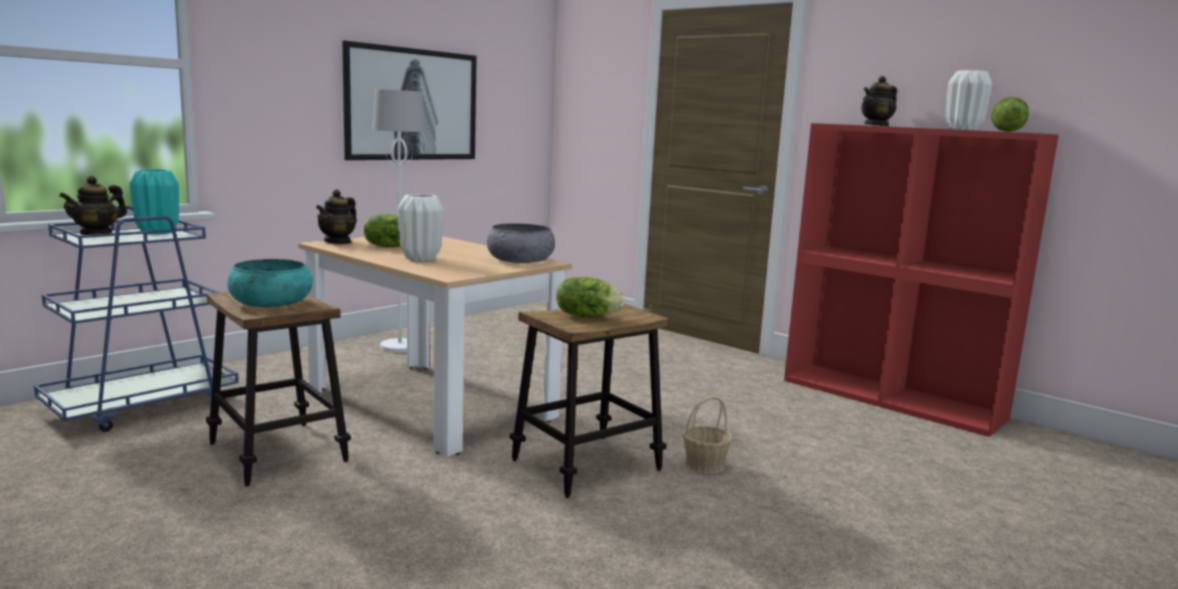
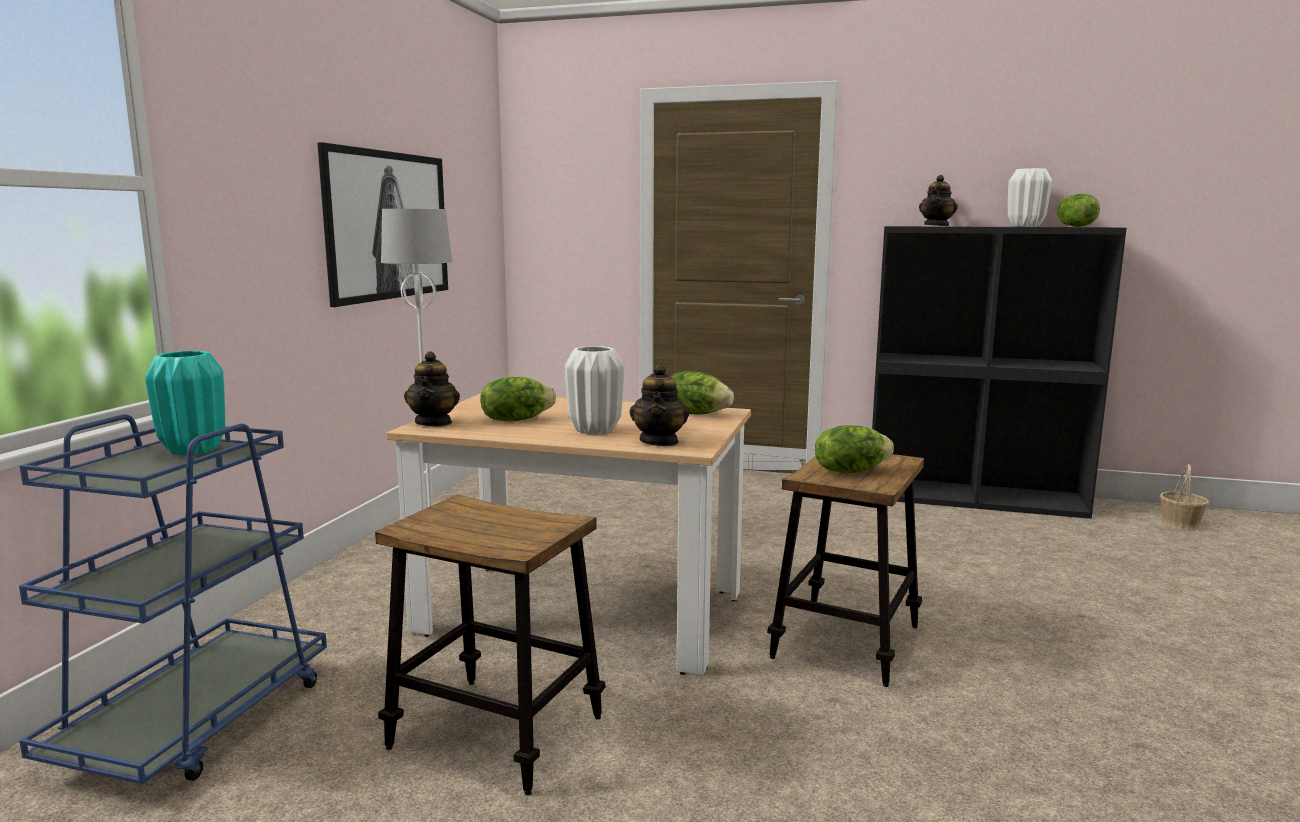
camera: 25 degrees left, 0 degrees up
teapot [59,176,127,235] -> teapot moved to [629,364,689,446]
turquoise bowl [227,259,313,307] -> none
grey bowl [487,223,555,263] -> lettuce [671,371,734,415]
basket [682,396,733,474] -> basket moved to [1160,464,1209,530]
red bookcase [784,123,1059,437] -> black bookcase [872,226,1127,519]

